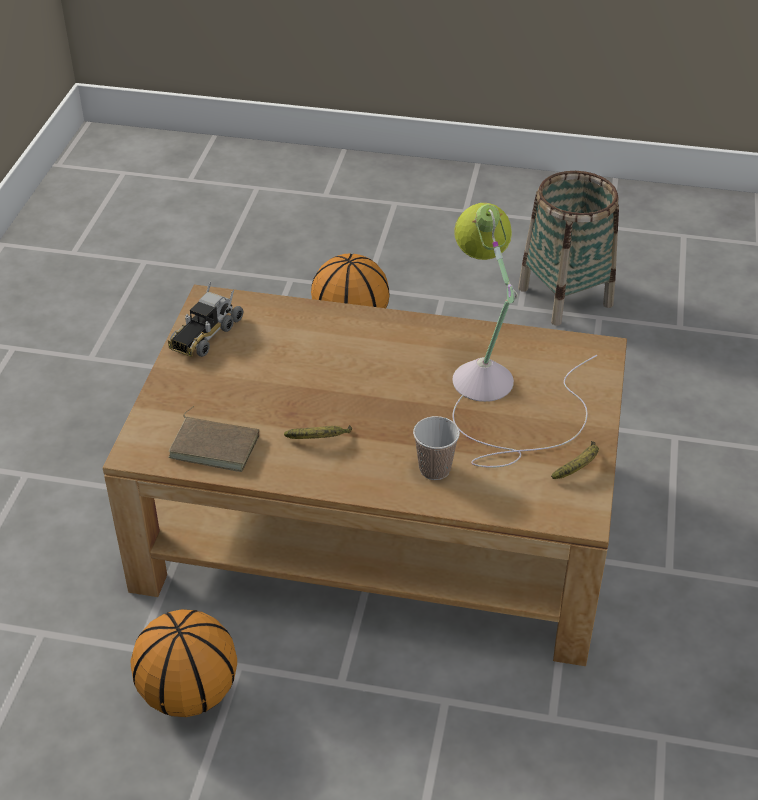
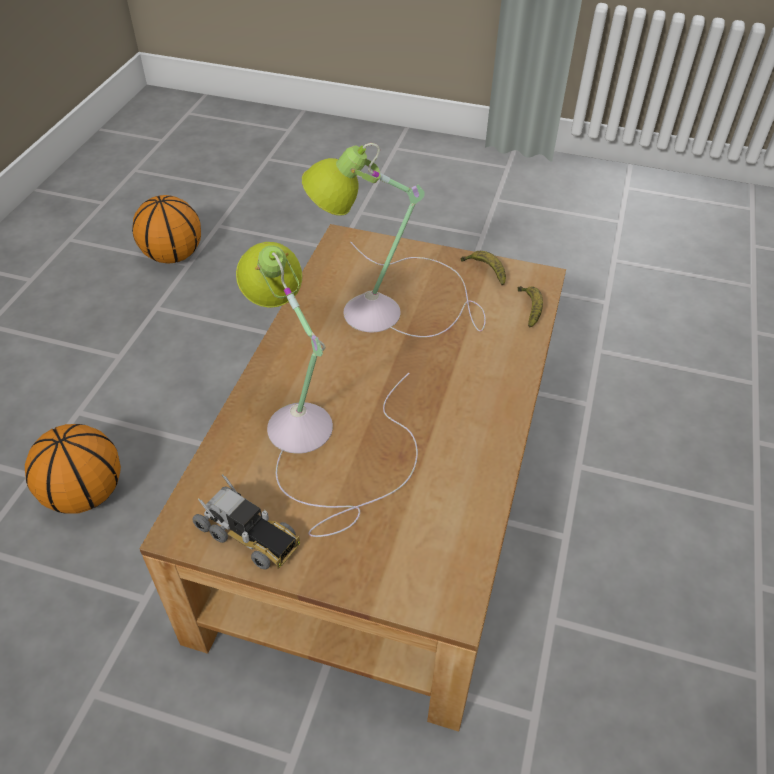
camera: 85 degrees left, 5 degrees up
basketball [130,609,237,717] -> basketball moved to [132,195,201,264]
brown book [168,406,259,472] -> none
banana [284,425,352,439] -> banana moved to [518,286,543,328]
cup [413,416,460,480] -> none
basket [518,171,619,326] -> none
none -> table lamp [236,242,418,537]

